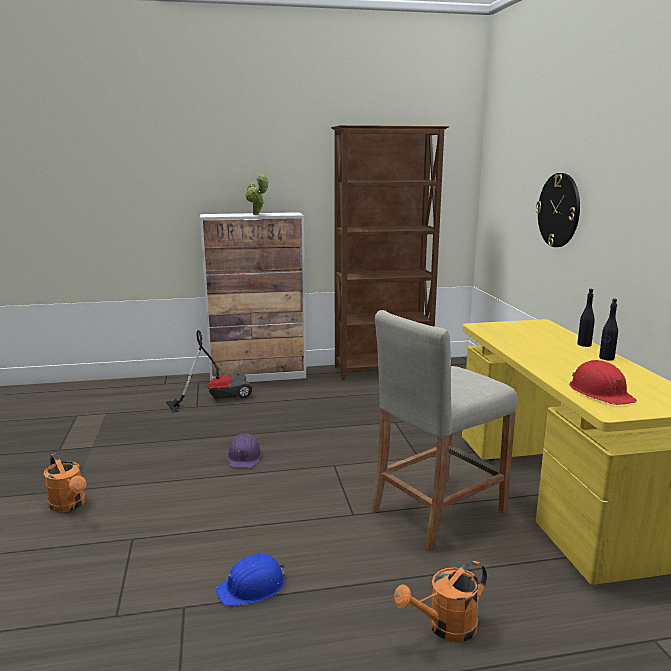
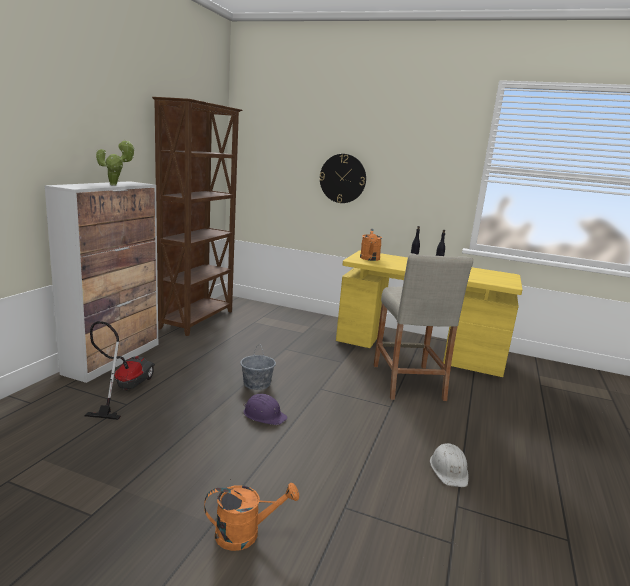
camera: 60 degrees left, 0 degrees up
blue hard hat [216,554,286,606] -> white hard hat [430,443,469,487]
orange watering can [394,561,487,642] -> orange watering can moved to [360,229,382,261]
red hard hat [570,360,637,405] -> none
none -> grey bucket [240,345,276,390]

